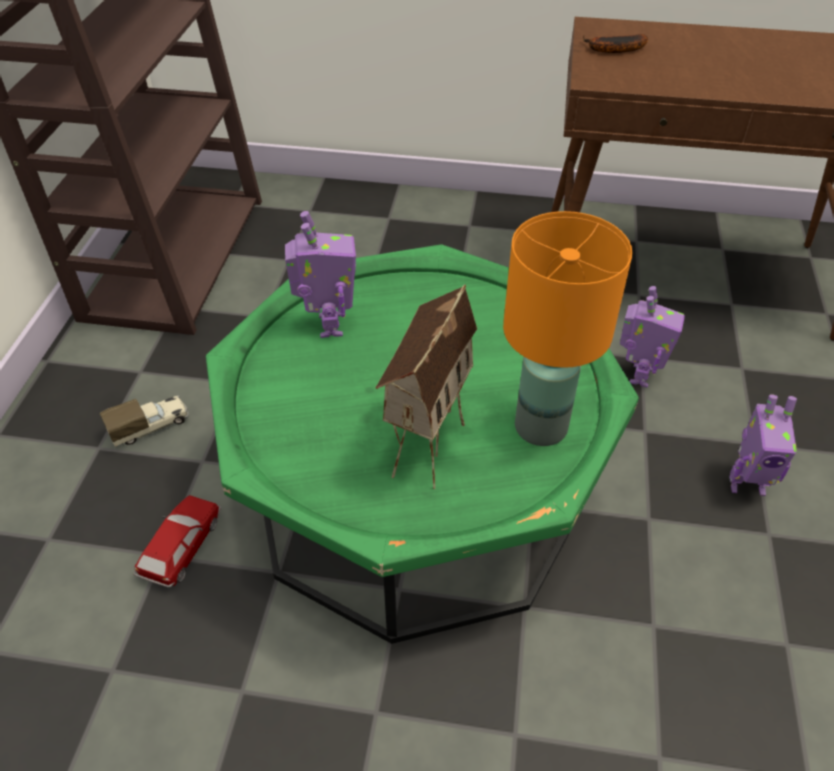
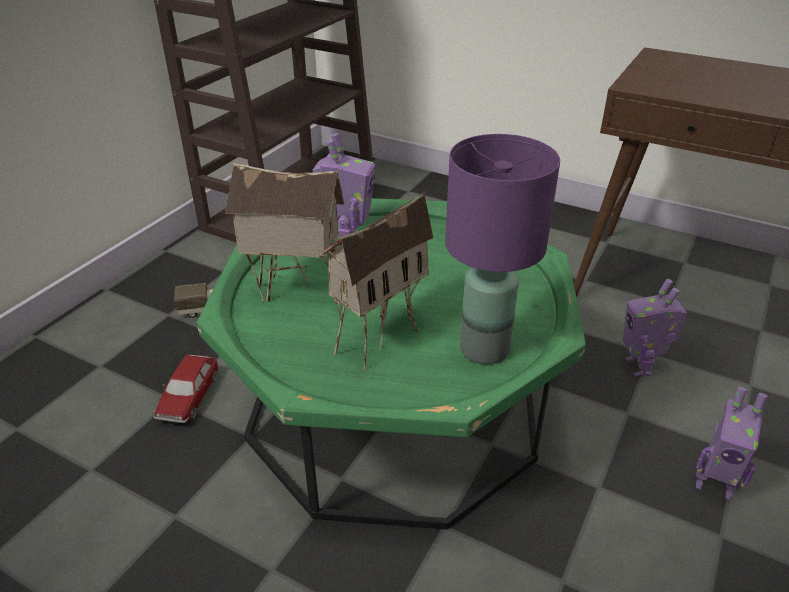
camera: 20 degrees right, 10 degrees down
toy car [134,495,221,588] -> toy car turned 150 degrees clockwise [154,354,219,423]
orange table lamp [503,211,632,446] -> purple table lamp [445,134,560,364]
banana [583,34,648,53] -> none
toy robot [620,286,685,388] -> toy robot turned 135 degrees clockwise [623,279,687,377]
none -> toy house [225,163,344,304]

